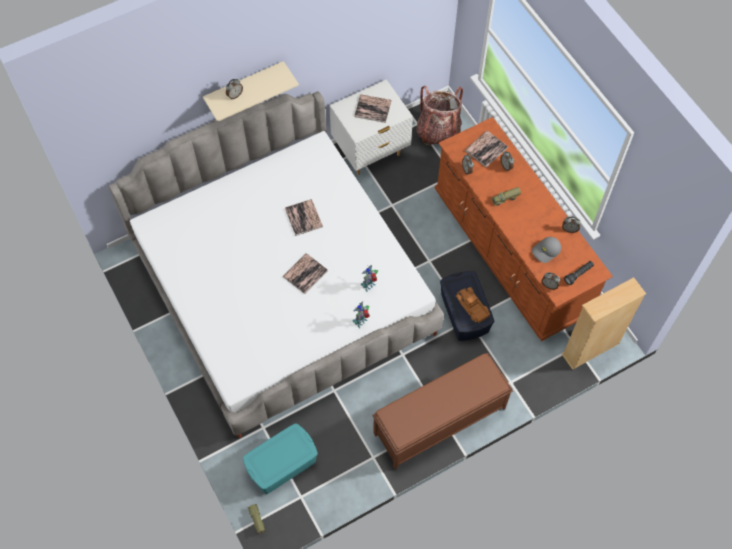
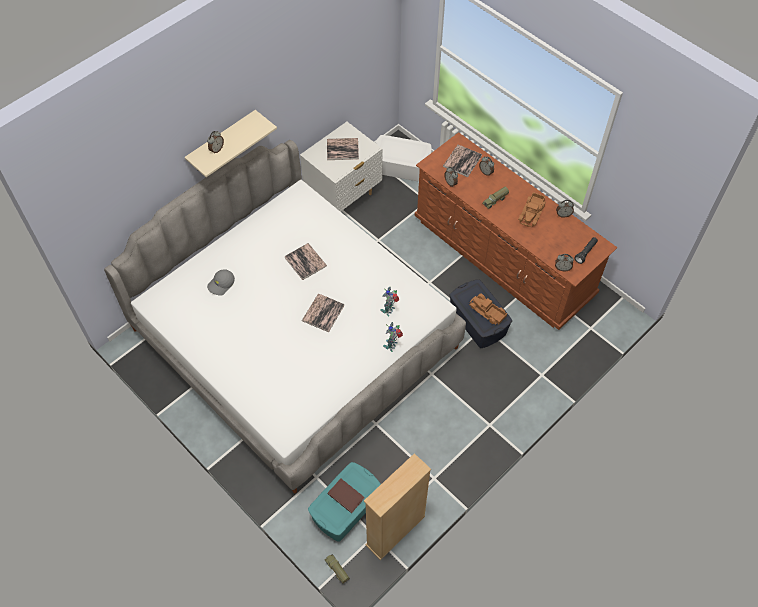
camera: 15 degrees left, 5 degrees down
brown bench [372,353,513,470] -> none
backpack [416,86,463,145] -> white storage box [375,135,432,182]
grey cap [532,237,561,263] -> grey cap moved to [207,270,235,296]
beige bookcase [562,277,646,370] -> beige bookcase moved to [364,453,431,560]
none -> brown book [327,479,365,513]
none -> toy truck [518,192,545,227]

